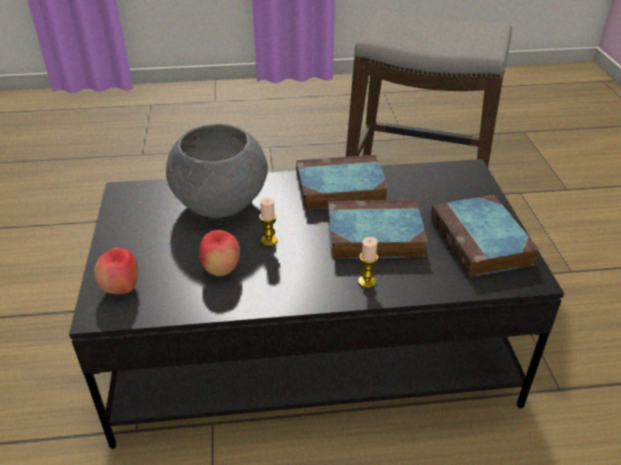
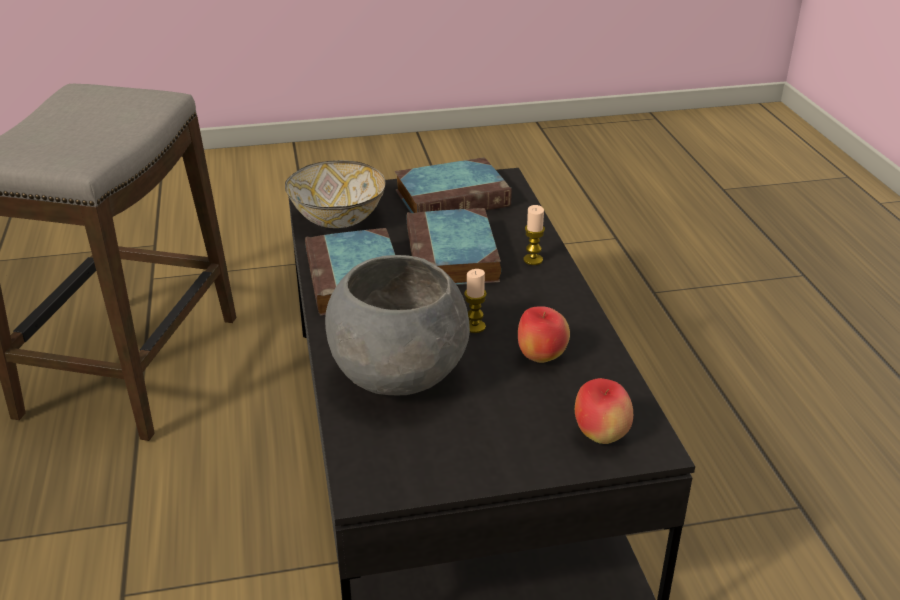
camera: 95 degrees left, 5 degrees down
none -> bowl [285,160,385,228]

